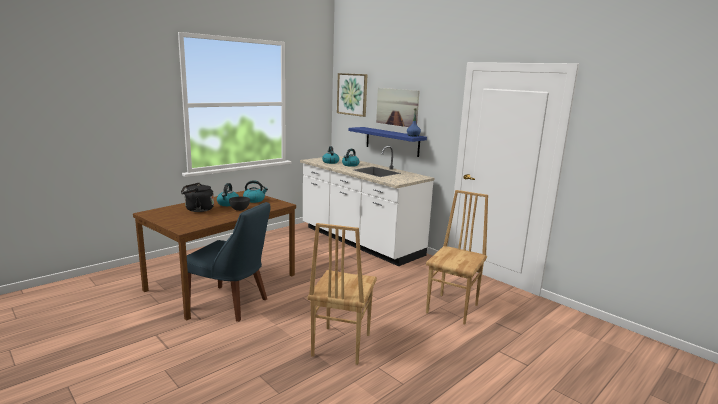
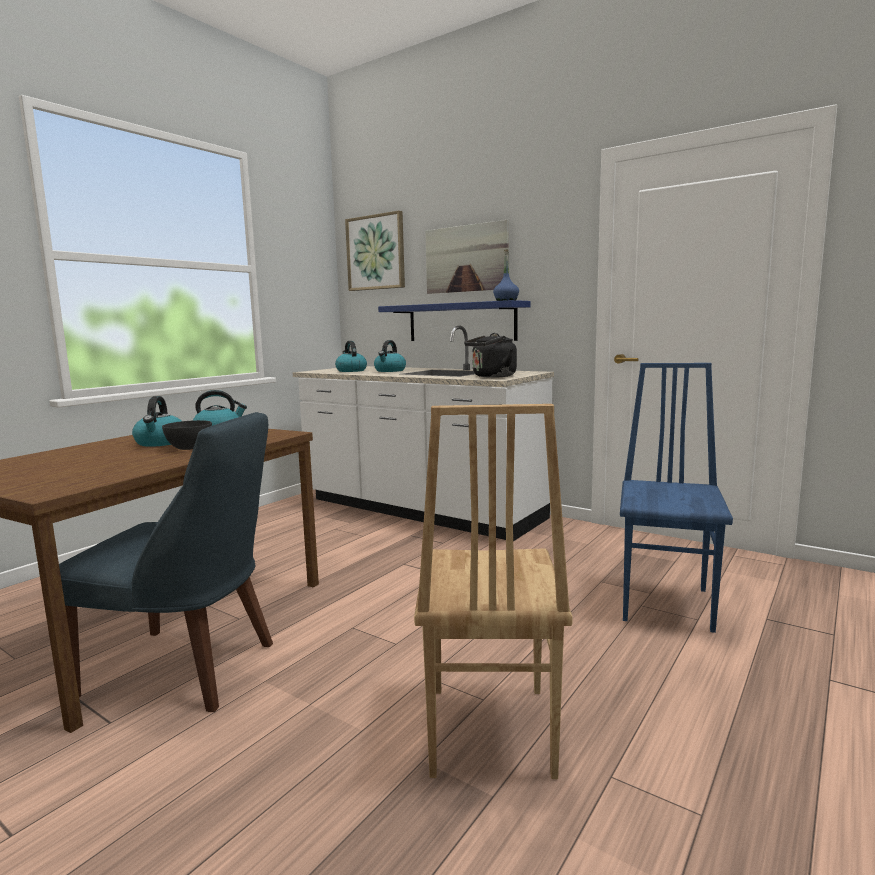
camera: 10 degrees left, 5 degrees down
black kettle [181,183,214,212] -> black kettle moved to [464,333,517,378]
brown chair [426,190,488,325] -> blue chair [620,363,733,633]

